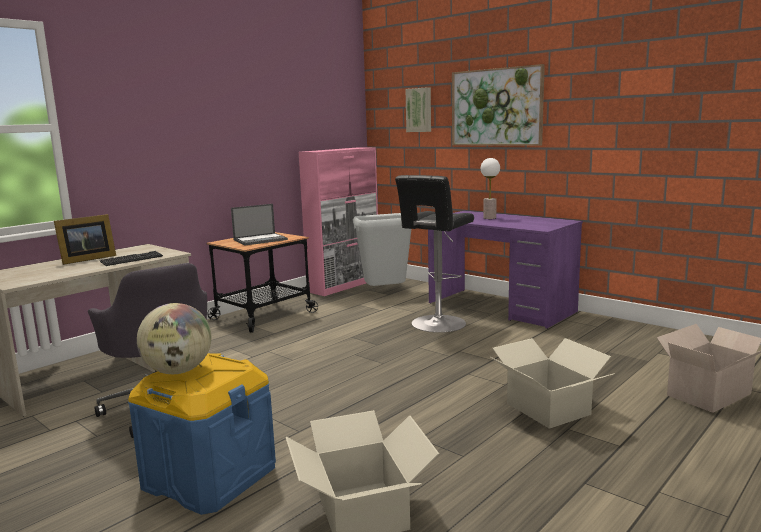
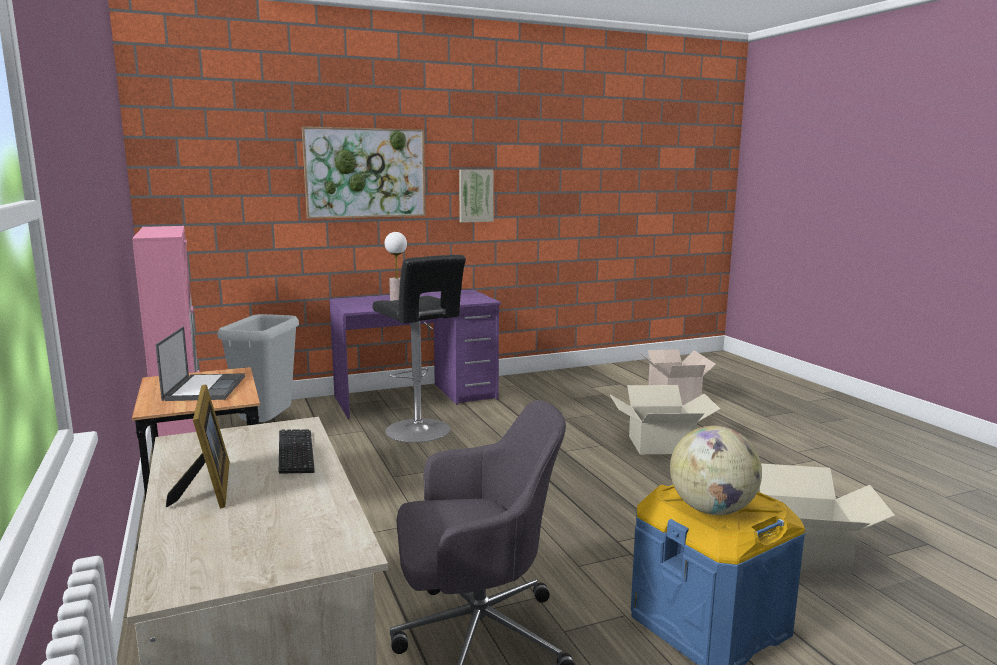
camera: 65 degrees left, 0 degrees up
picture [405,87,431,132] -> picture moved to [459,170,494,222]

